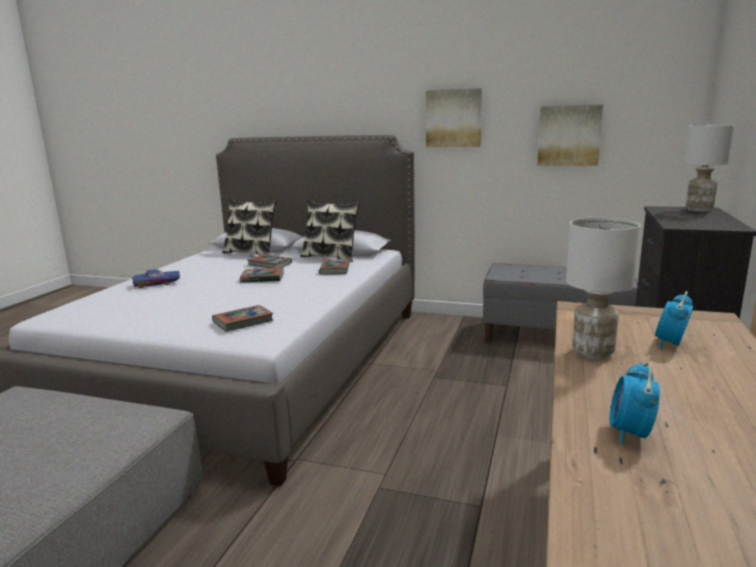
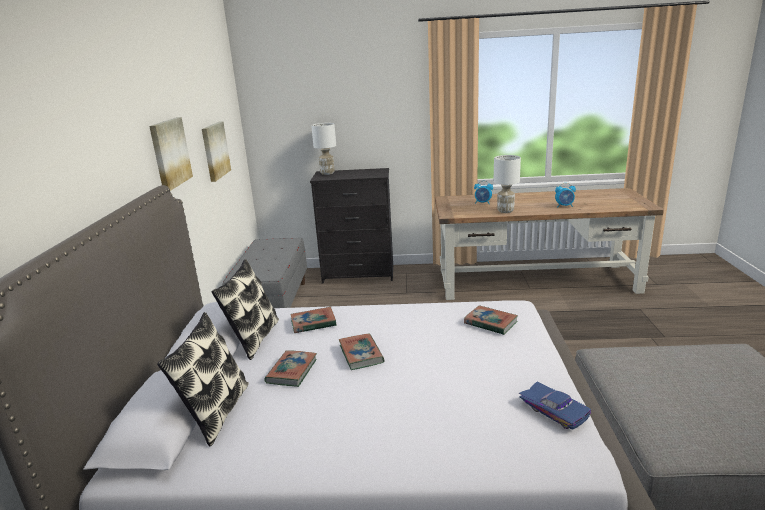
camera: 105 degrees left, 5 degrees up
blue toy car [132,270,180,288] -> blue toy car moved to [519,382,591,429]

